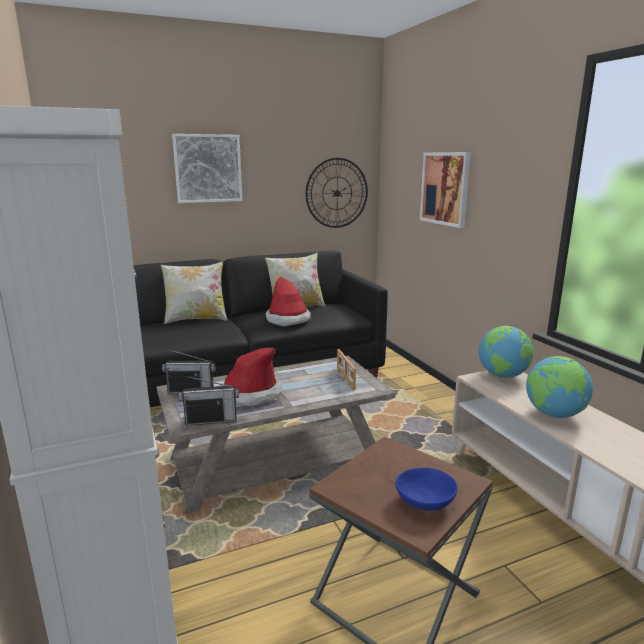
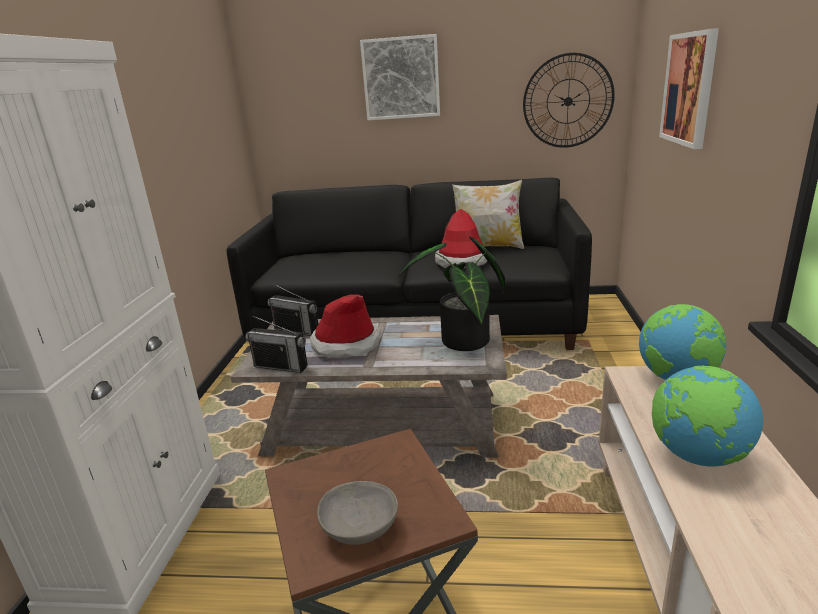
camera: 30 degrees right, 5 degrees up
pillow [161,261,227,324] -> none
picture frame [337,349,356,390] -> potted plant [399,237,505,351]
blue bowl [395,468,458,511] -> grey bowl [317,481,398,545]

